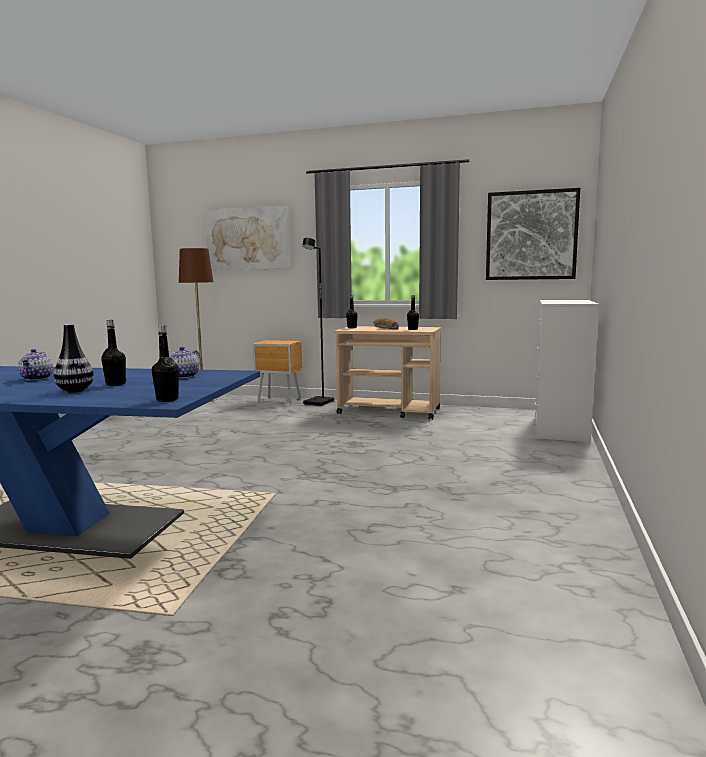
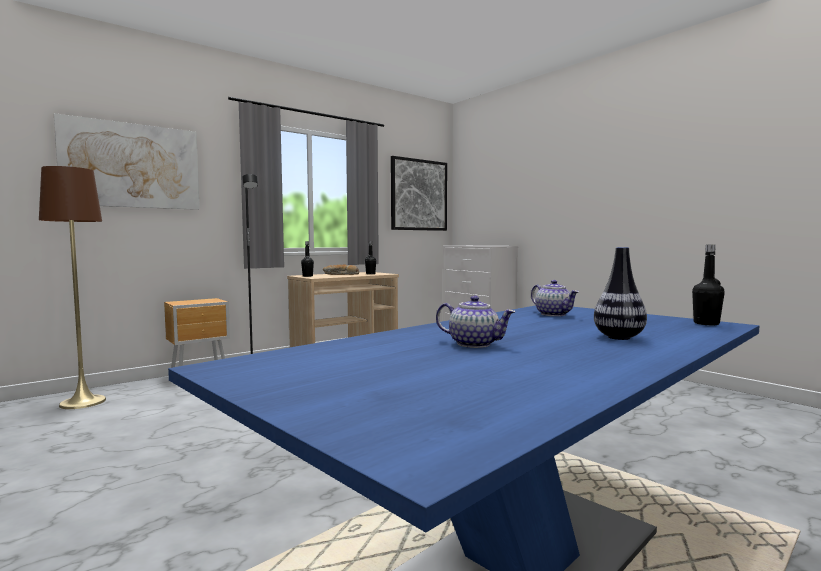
camera: 55 degrees left, 5 degrees down
black bottle [101,320,126,386] -> none

